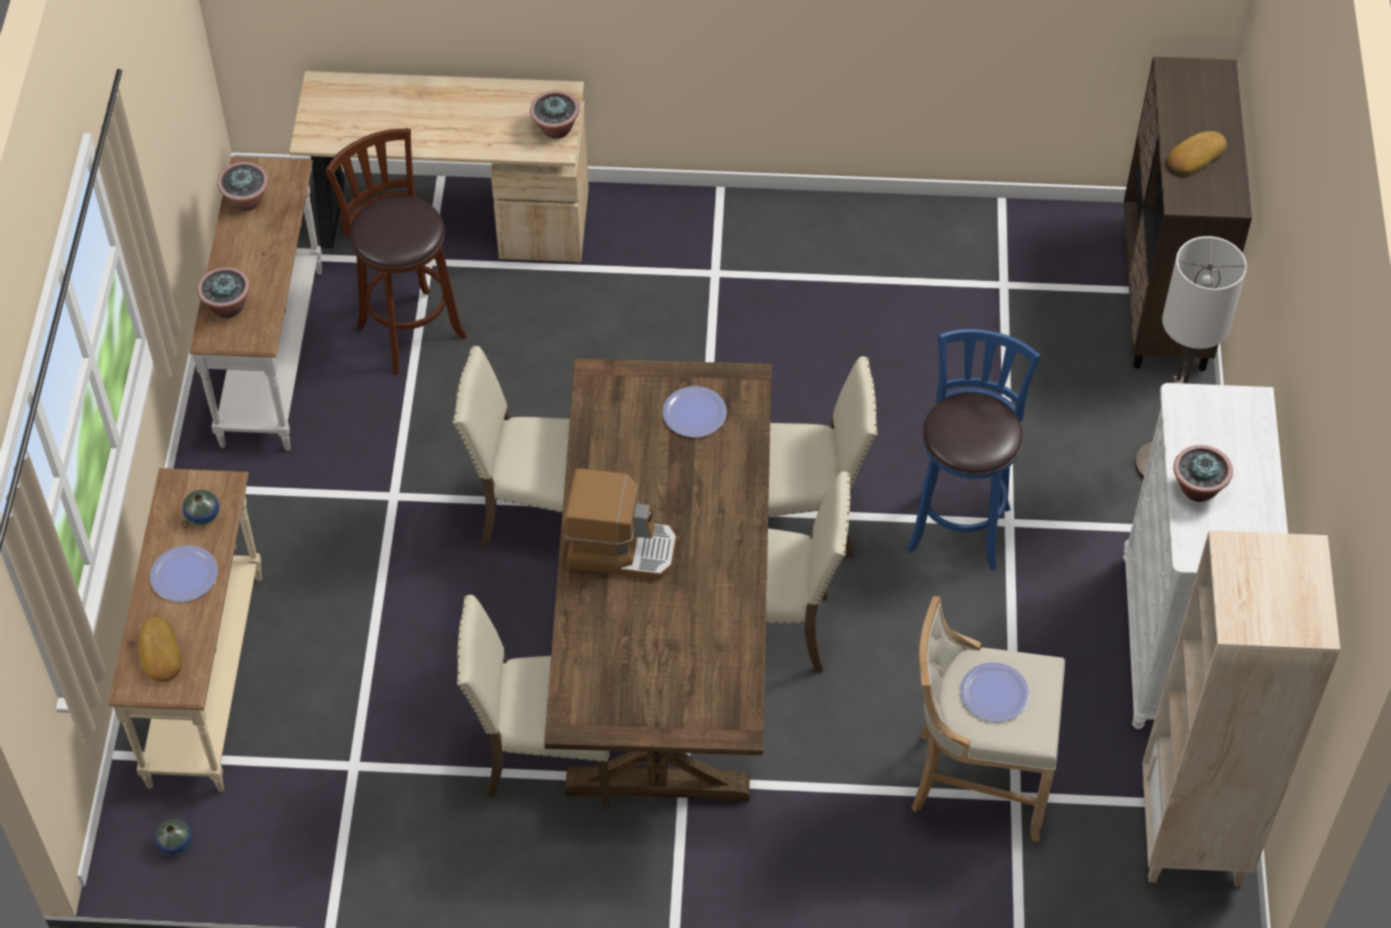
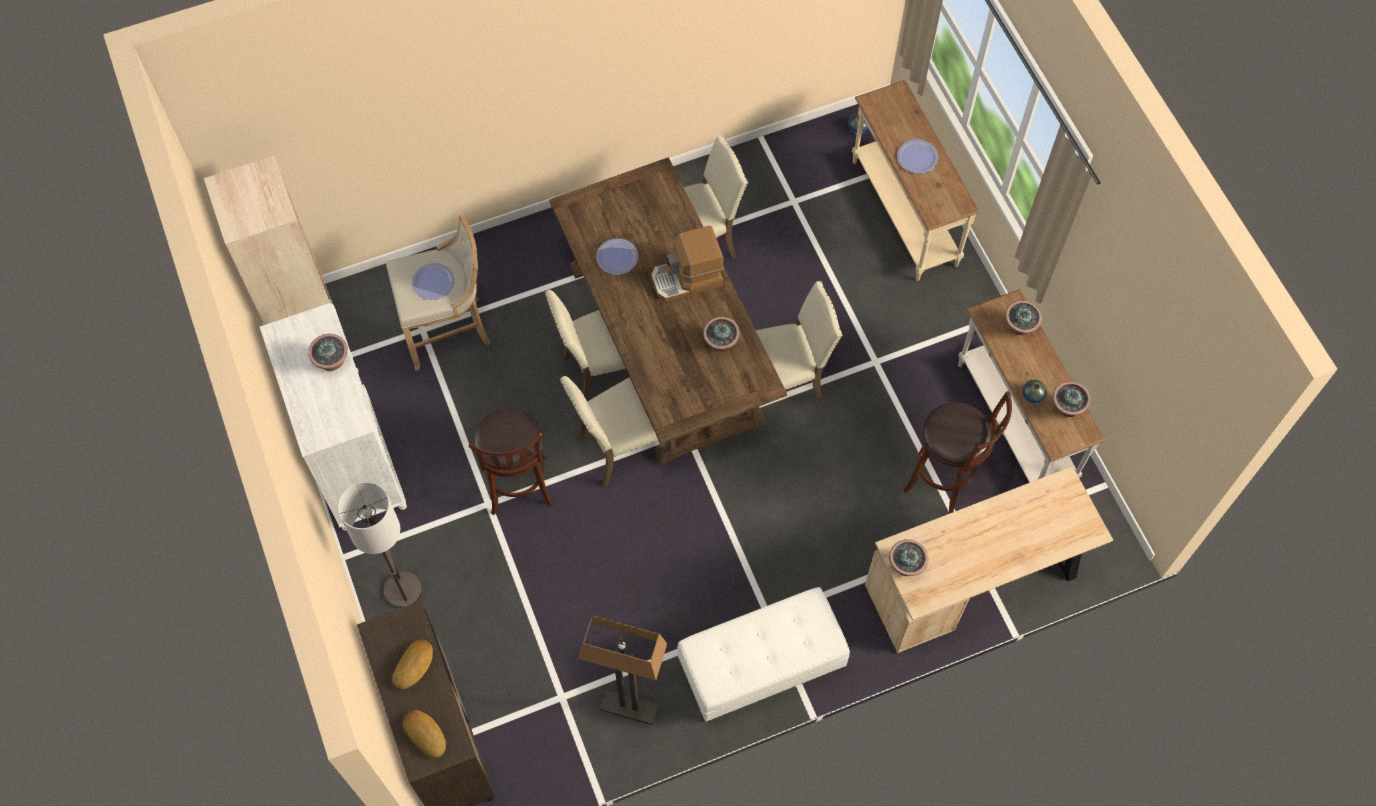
camera: 155 degrees right, 10 degrees up
bread [139,616,182,682] -> bread moved to [402,710,446,758]
vase [182,490,220,525] -> vase moved to [1022,380,1047,403]
plate [663,386,727,438] -> plate moved to [596,238,638,275]
blue stool [907,329,1041,571] -> brown stool [469,408,553,515]
none -> floor lamp [578,615,667,725]
none -> white bench [677,587,850,722]
none -> potted plant [703,317,740,351]

